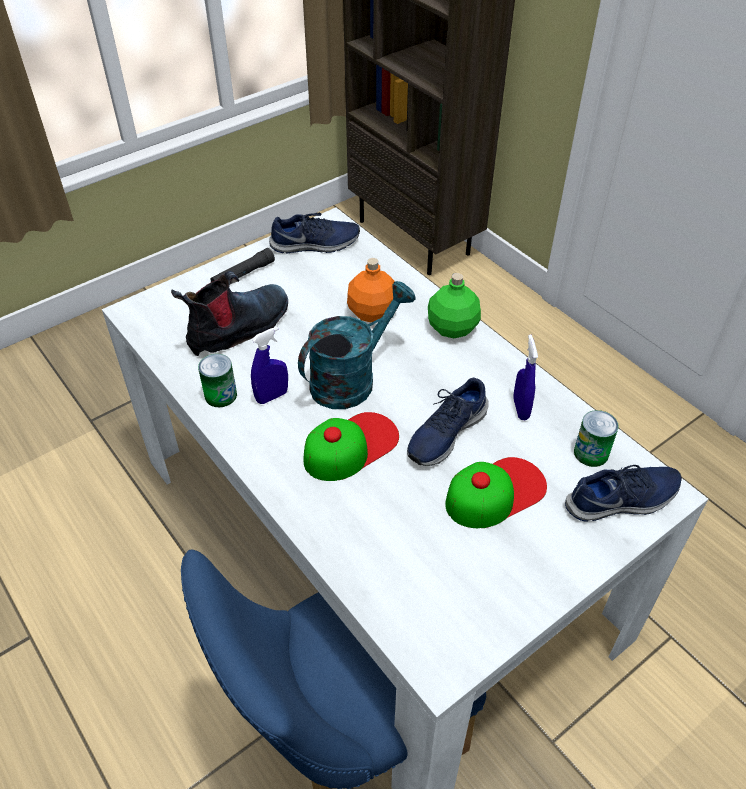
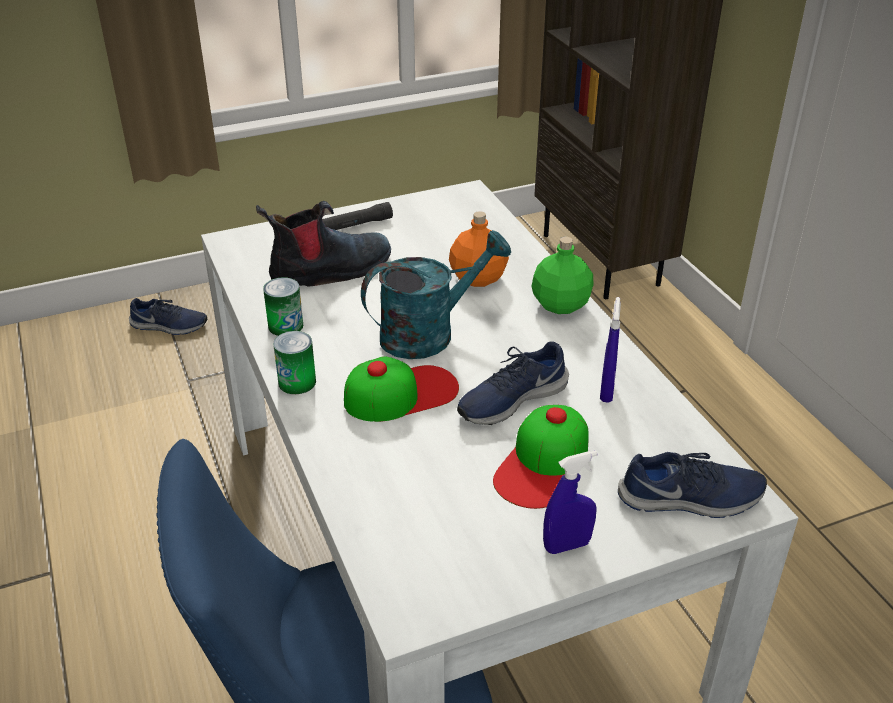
camera: 15 degrees right, 10 degrees down
blue spray bottle [251,327,288,404] -> blue spray bottle moved to [543,451,597,554]
blue shoe [269,213,360,254] -> blue shoe moved to [129,298,208,335]
cap [445,457,547,528] -> cap turned 135 degrees clockwise [493,405,589,509]
can [574,410,619,467] -> can moved to [273,331,316,394]

